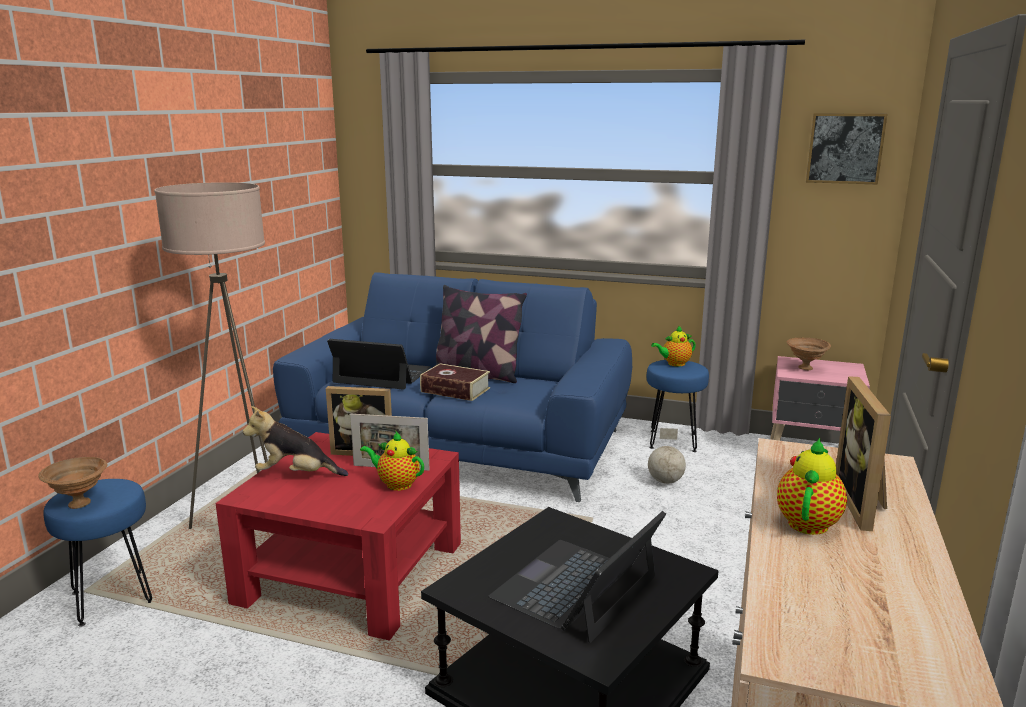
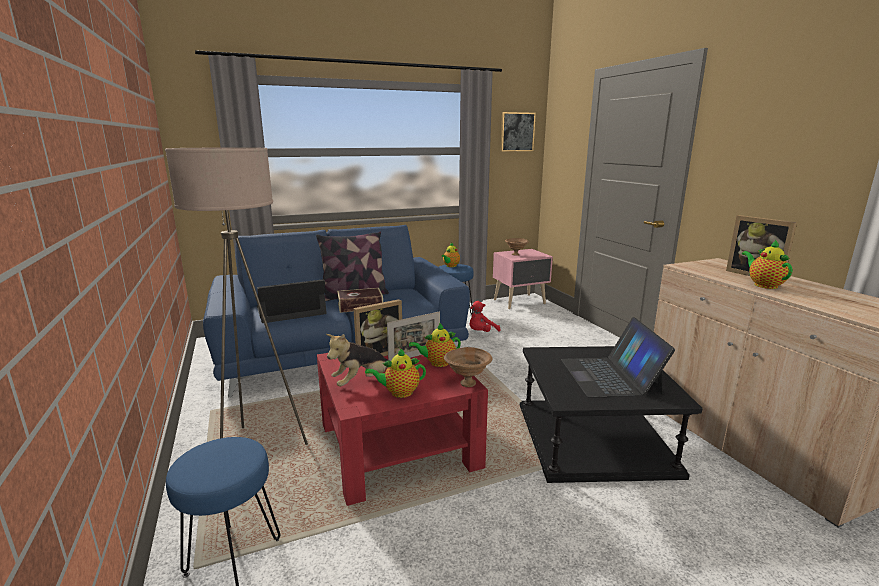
camera: 40 degrees left, 0 degrees up
brown bowl [38,457,108,509] -> brown bowl moved to [444,347,492,387]
globe [648,428,686,484] -> red plush toy [470,301,501,332]
none -> teapot [365,348,426,398]

